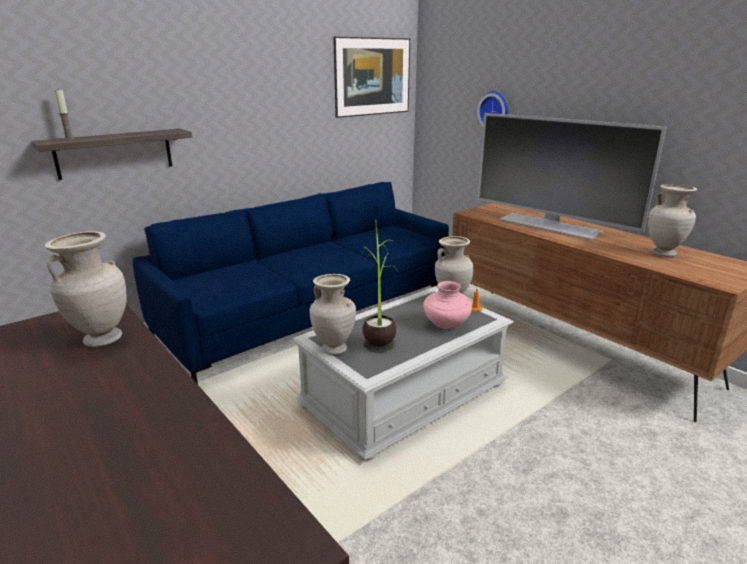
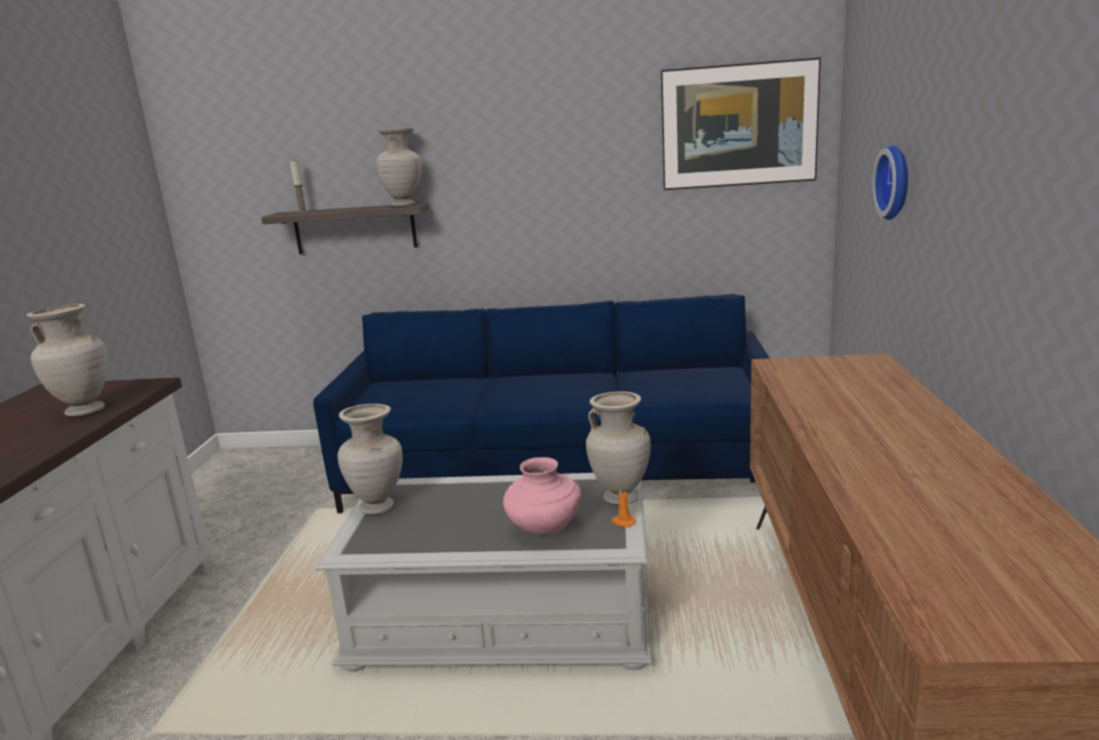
camera: 45 degrees right, 5 degrees down
potted plant [361,219,399,353] -> none
television [477,113,666,240] -> none
beige vase [648,185,697,257] -> beige vase moved to [376,128,422,206]

